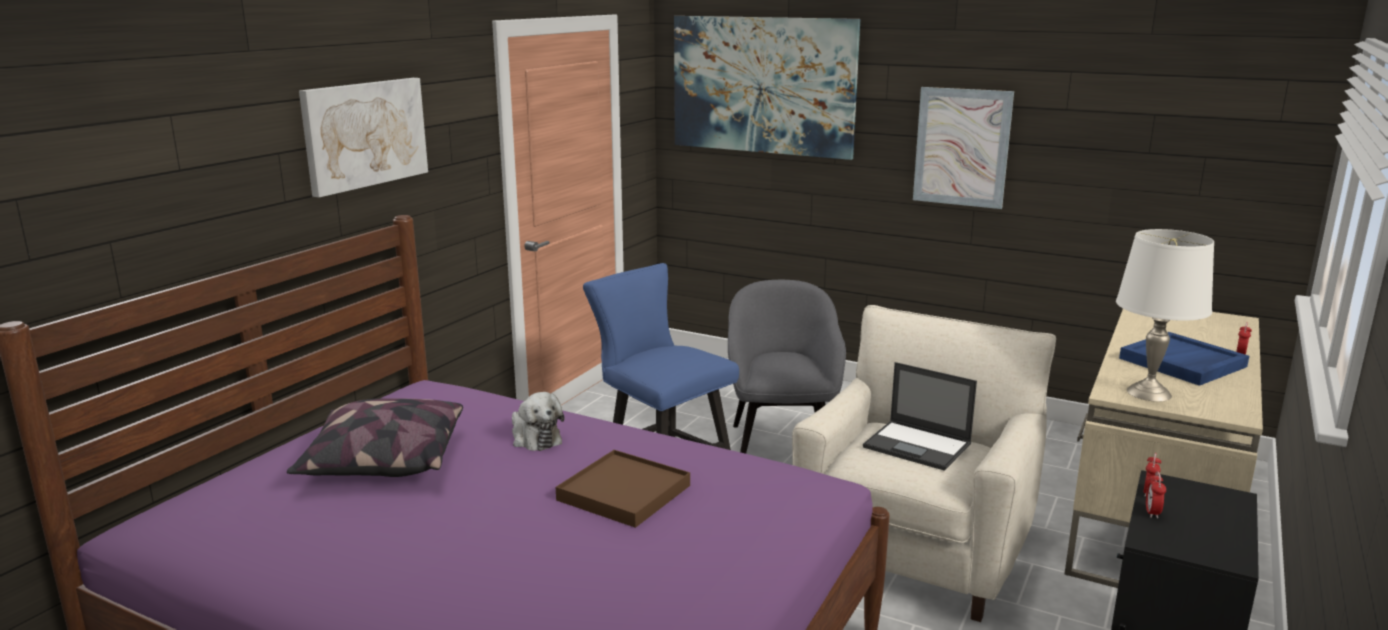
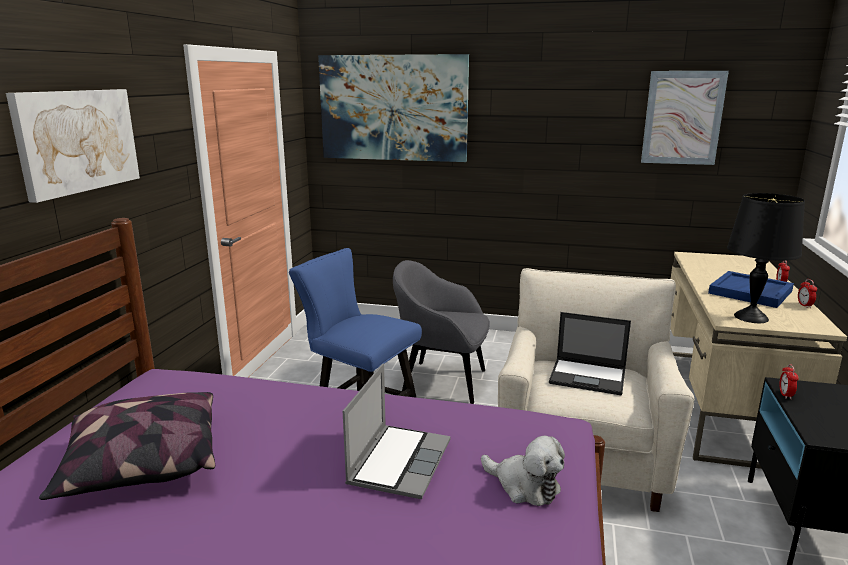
camera: 15 degrees left, 0 degrees up
plush toy [512,392,564,451] -> plush toy moved to [481,436,565,506]
brown tray [556,450,690,528] -> laptop [343,363,450,499]
grey armchair [728,280,846,454] -> grey armchair turned 60 degrees counterclockwise [393,260,490,404]
picture [913,87,1014,209] -> picture moved to [641,71,729,165]
white table lamp [1116,229,1214,402] -> black table lamp [727,193,805,323]
alarm clock [1146,471,1166,519] -> alarm clock moved to [798,279,817,308]

